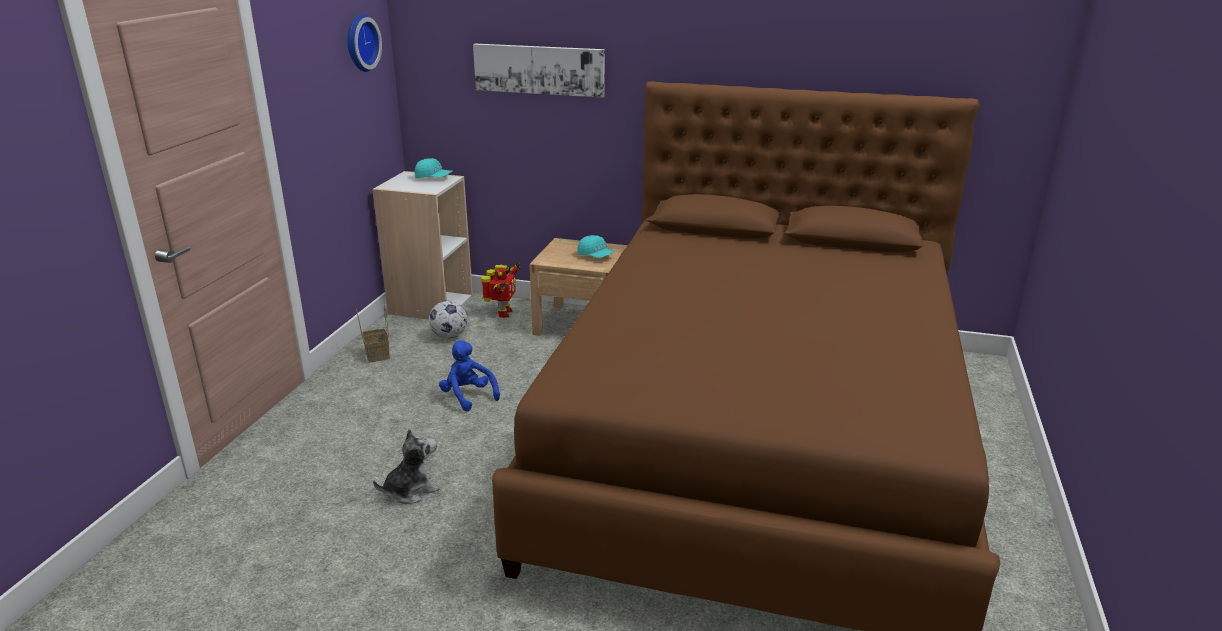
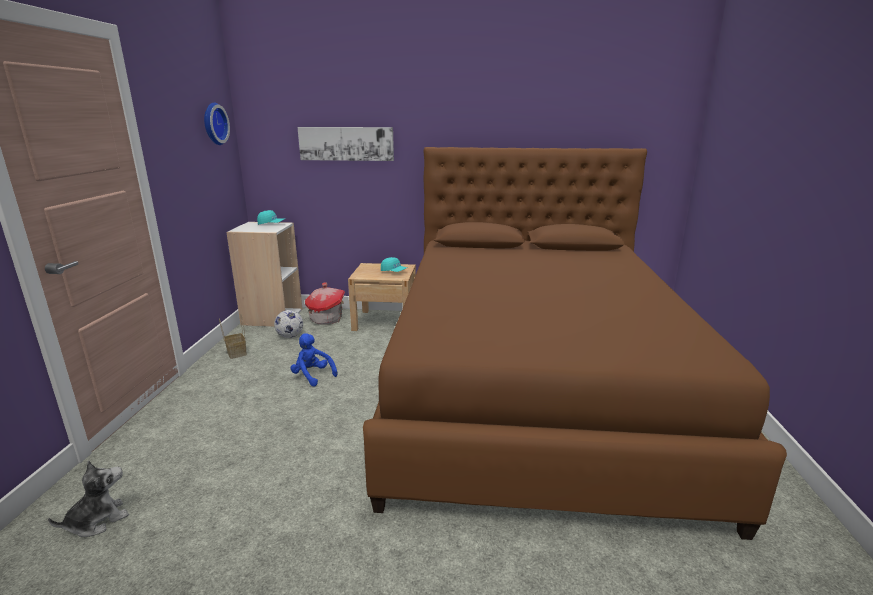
camera: 10 degrees left, 5 degrees down
plush toy [373,429,440,504] -> plush toy moved to [48,460,129,537]
toy robot [481,262,521,318] -> toy house [305,282,345,325]

